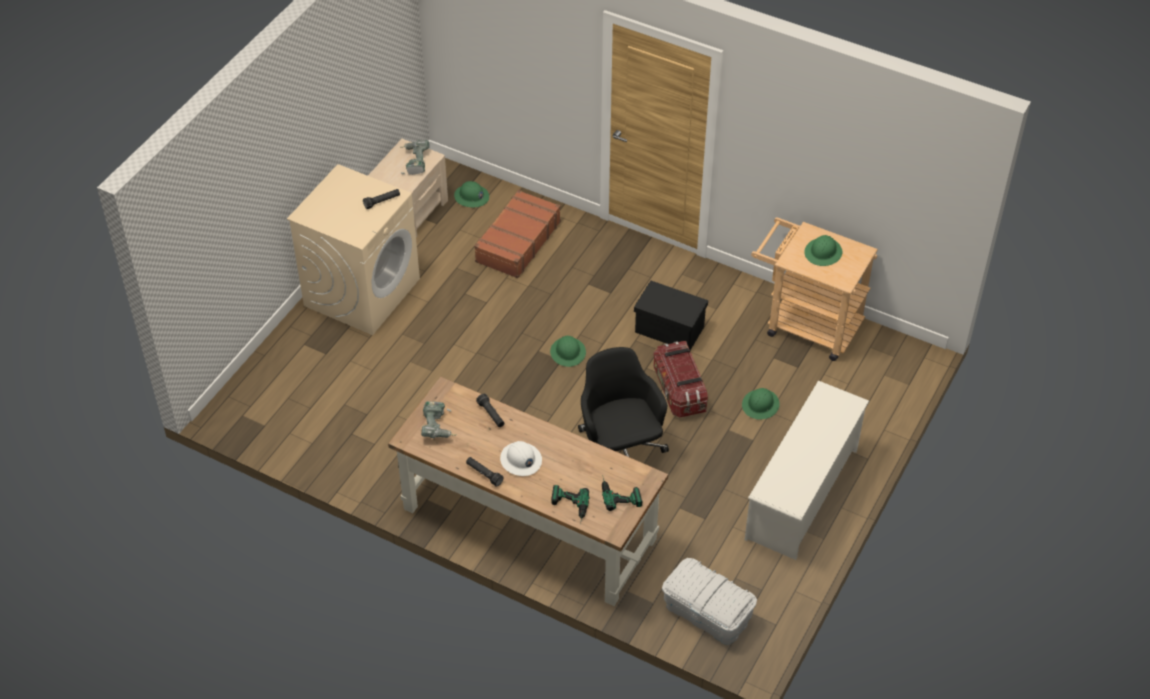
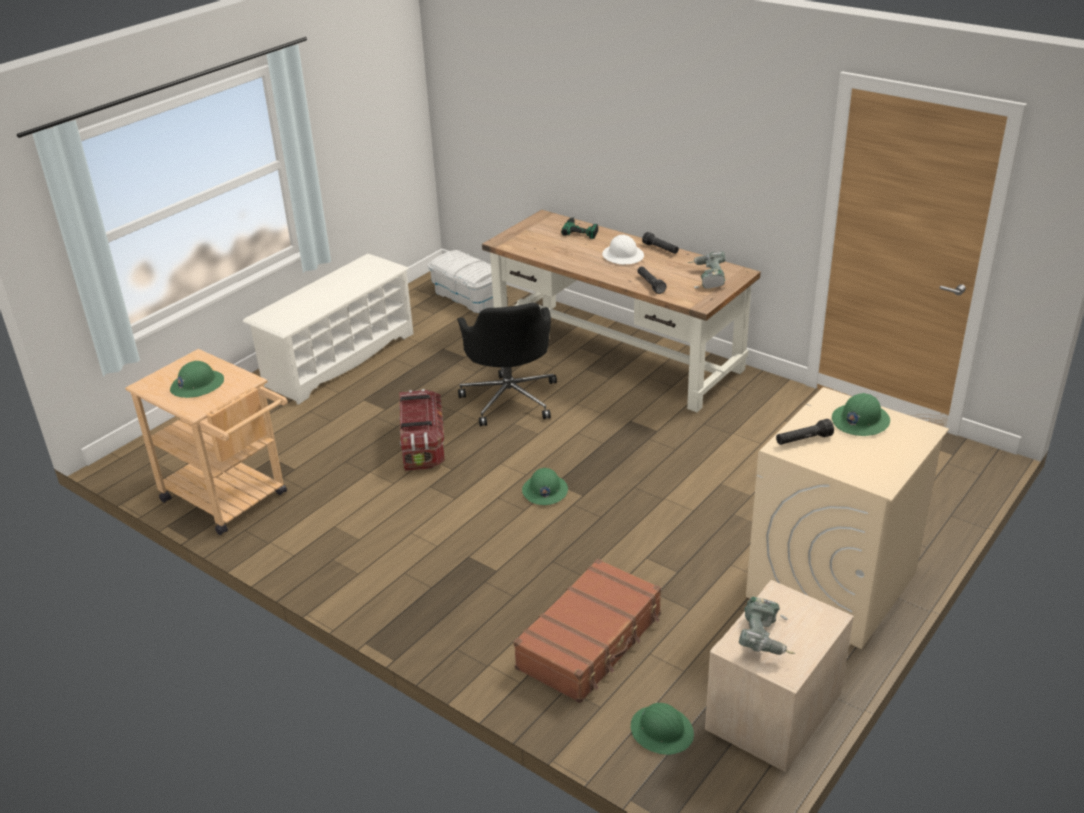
camera: 170 degrees left, 15 degrees down
power drill [602,475,642,511] -> none
black storage box [634,281,708,350] -> none
green hard hat [742,388,780,420] -> green hard hat moved to [832,393,890,436]

